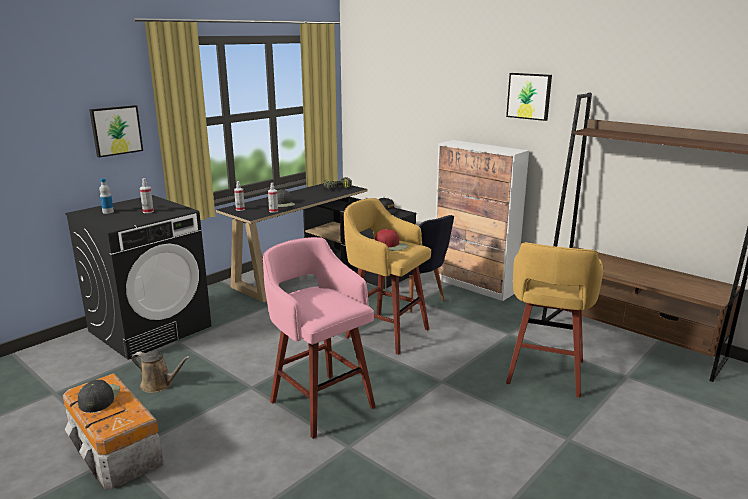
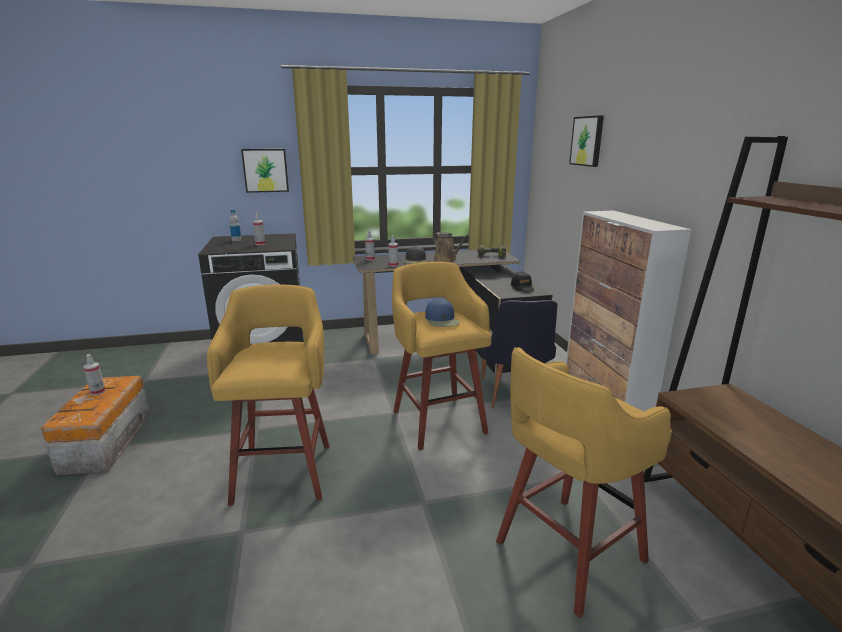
camera: 35 degrees right, 0 degrees up
black cap [78,380,120,413] -> spray bottle [84,354,105,395]
brown watering can [132,351,191,393] -> brown watering can moved to [433,232,469,262]
pink stool [263,237,376,439] -> yellow stool [207,284,330,506]
red cap [375,229,409,251] -> blue cap [425,299,460,327]
picture [506,73,552,121] -> picture moved to [569,116,604,167]

